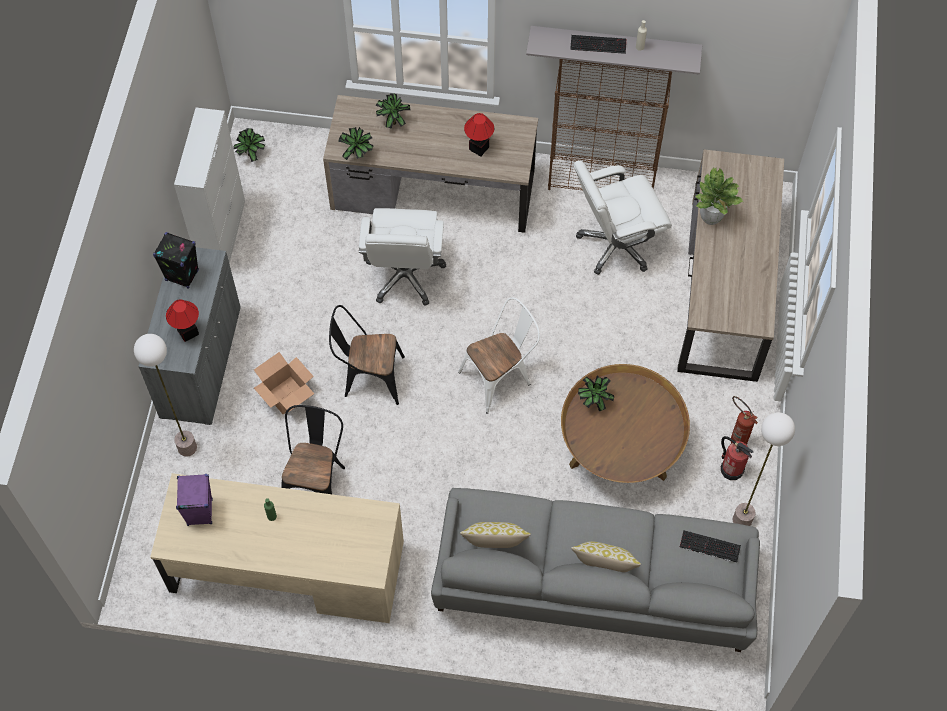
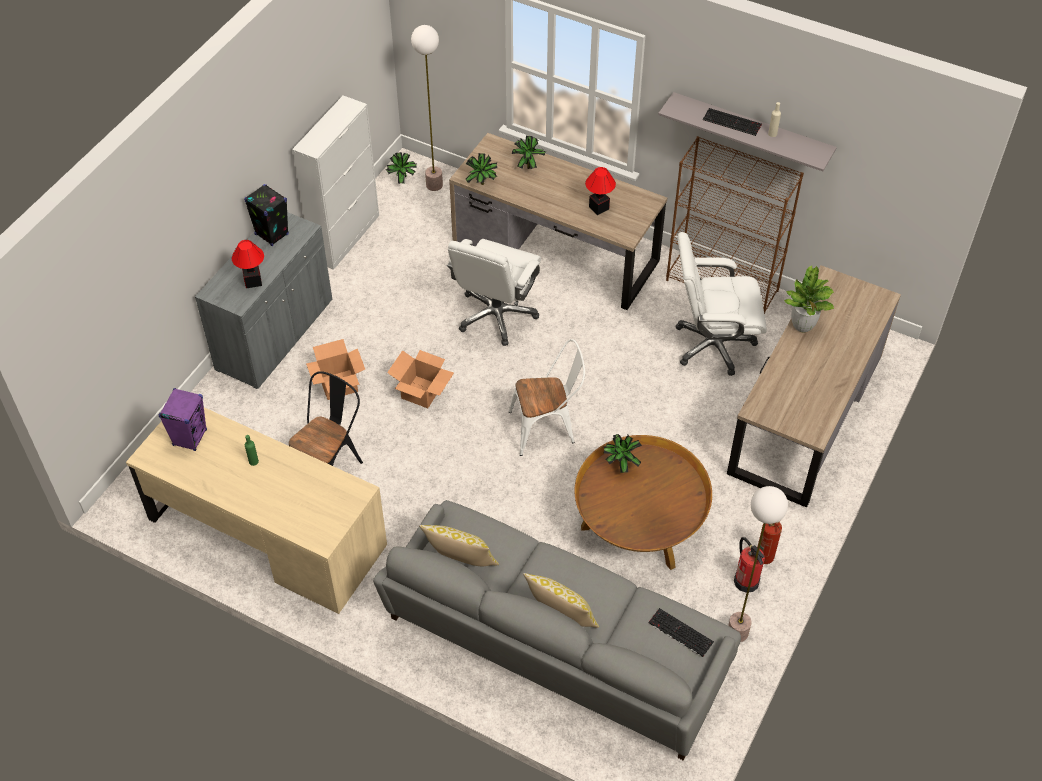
camera: 20 degrees right, 10 degrees down
floor lamp [134,334,197,456] -> floor lamp moved to [411,25,443,191]
black chair [329,305,405,405] -> cardboard box [387,350,454,408]

